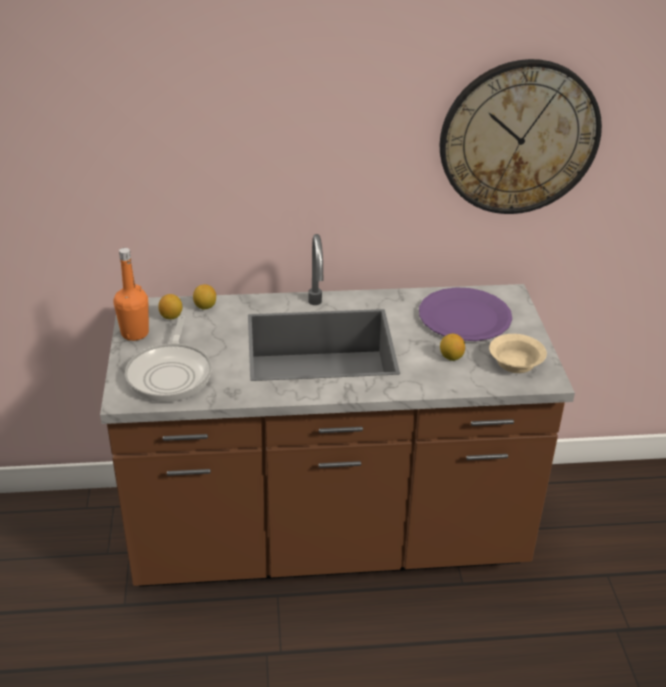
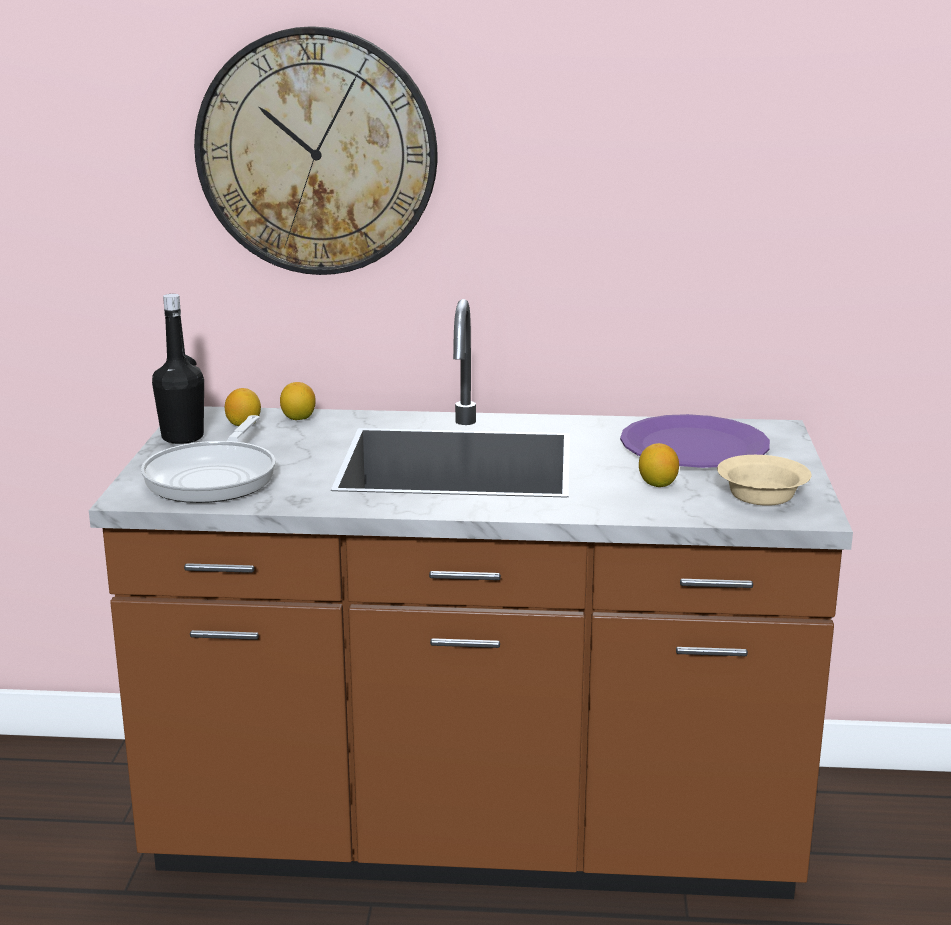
camera: 10 degrees right, 15 degrees down
orange bottle [113,248,149,341] -> black bottle [152,294,204,444]
wall clock [440,59,602,214] -> wall clock moved to [194,26,437,275]

